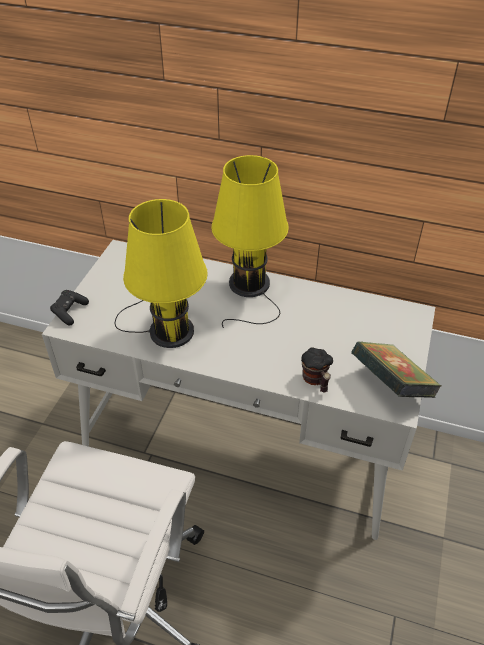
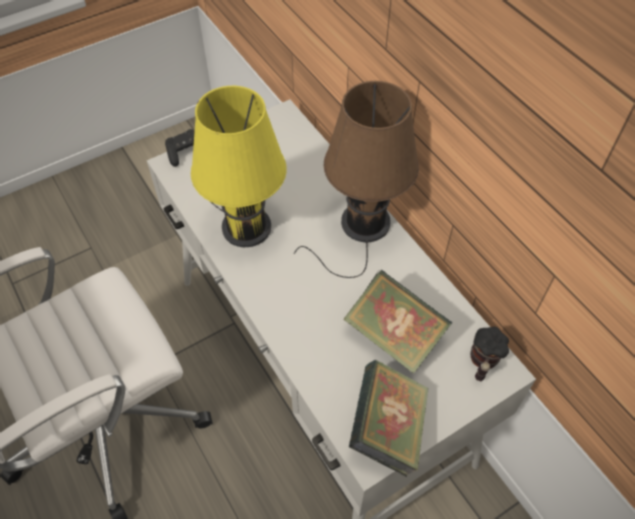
camera: 40 degrees right, 10 degrees up
yellow table lamp [211,155,289,328] -> brown table lamp [294,81,419,278]
mug [301,348,333,393] -> mug moved to [470,327,509,381]
none -> book [343,270,452,374]

